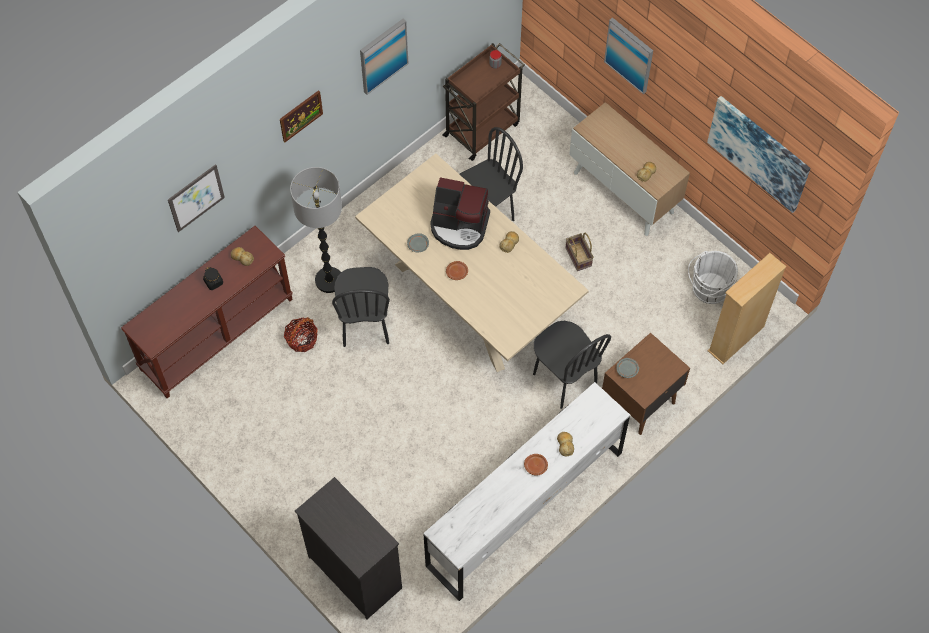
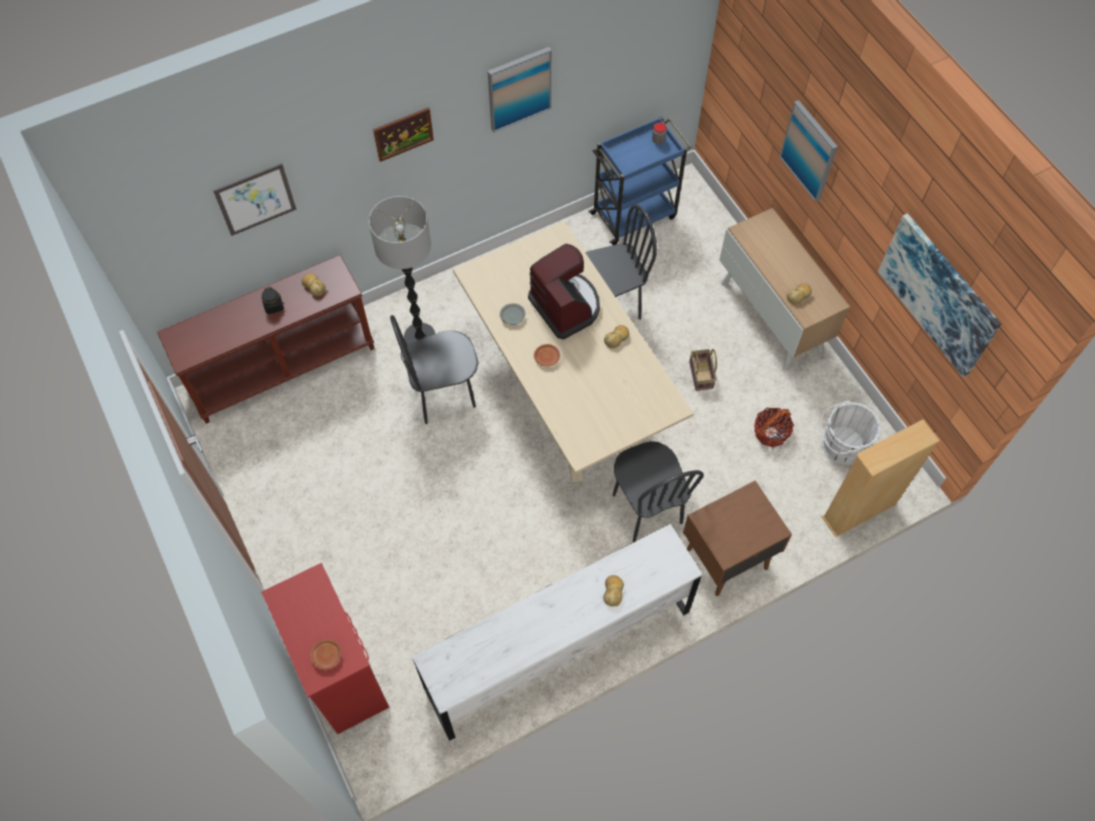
camera: 15 degrees right, 0 degrees up
basket [284,317,318,352] -> basket moved to [754,408,794,447]
black dresser [295,477,402,619] -> red dresser [261,563,389,734]
black chair [332,267,390,347] -> black chair turned 60 degrees clockwise [390,315,478,424]
coffee machine [430,177,490,250] -> coffee machine turned 150 degrees counterclockwise [528,243,600,339]
brown cart [442,43,525,161] -> blue cart [588,116,691,245]
brown plate [524,454,548,476] -> brown plate moved to [310,640,341,670]
grey plate [616,358,639,378] -> none

